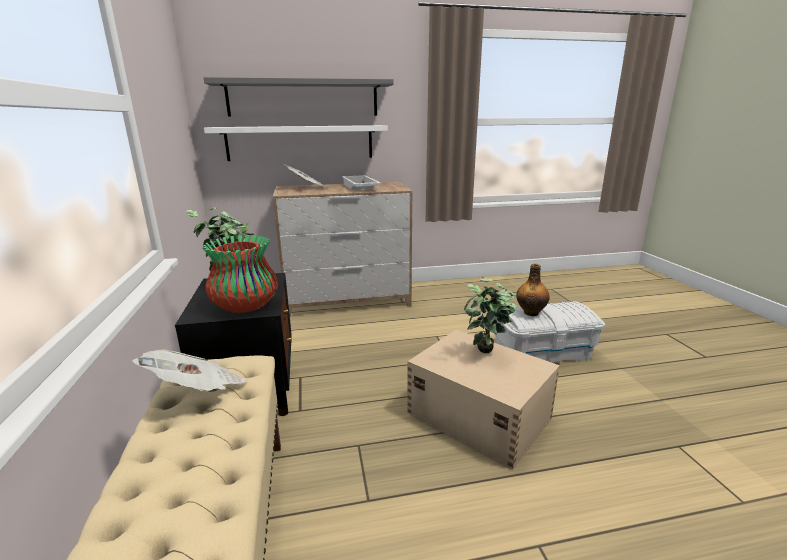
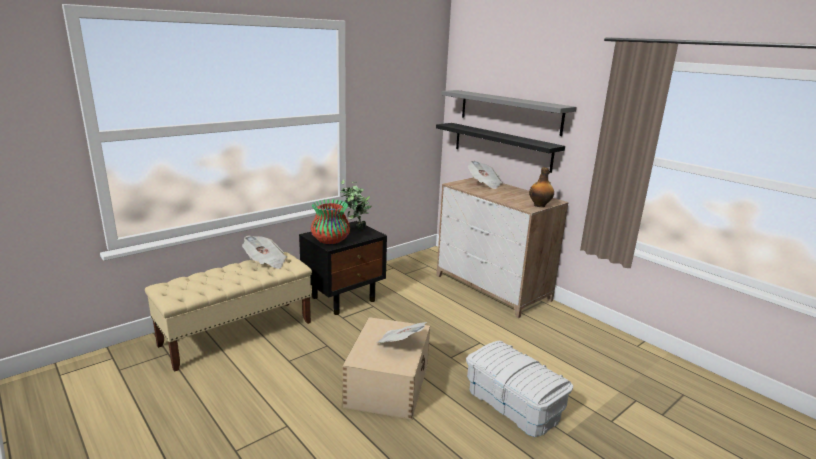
camera: 60 degrees right, 0 degrees up
white shelf [204,125,388,161] -> black shelf [436,123,565,173]
white tray [342,175,381,190] -> none
potted plant [464,278,516,353] -> newspaper [376,322,427,343]
bottle [516,264,550,316] -> bottle moved to [529,167,554,207]

